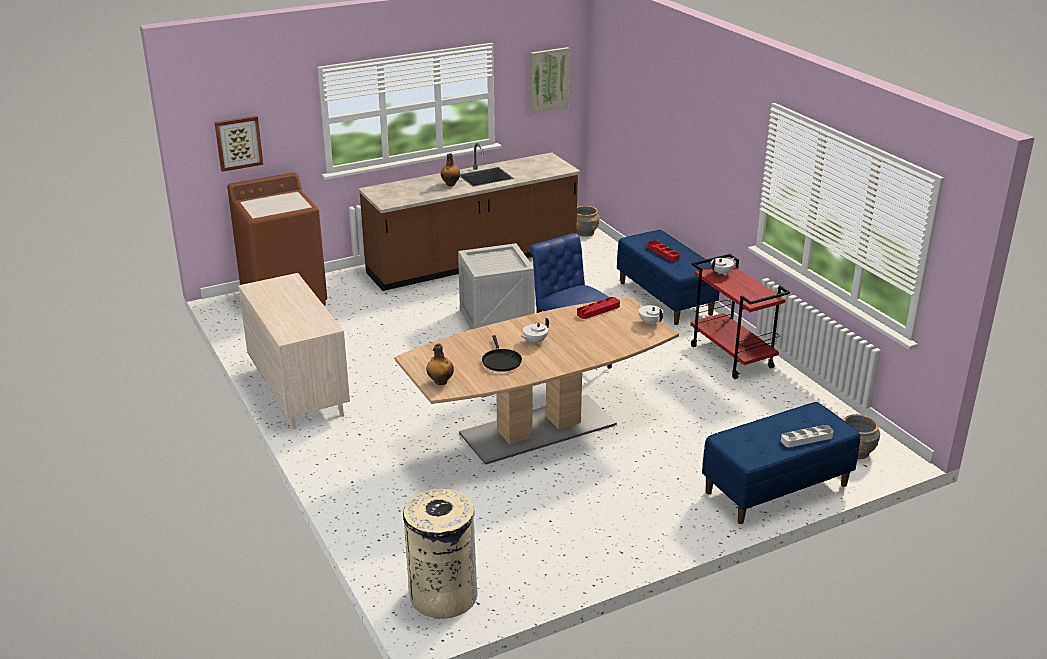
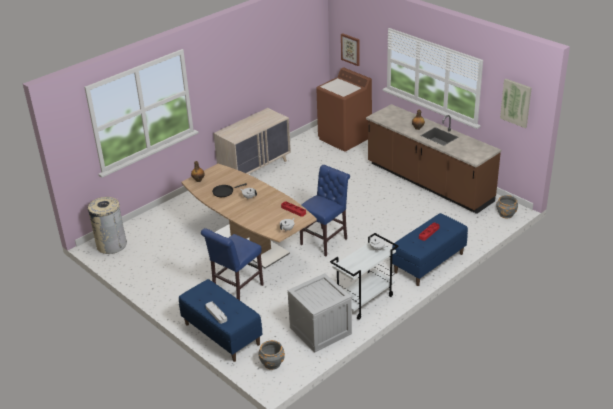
camera: 75 degrees right, 5 degrees up
crate [458,243,535,329] -> crate moved to [288,273,352,352]
red cart [690,254,790,379] -> white cart [330,233,399,320]
none -> blue chair [201,228,264,300]

